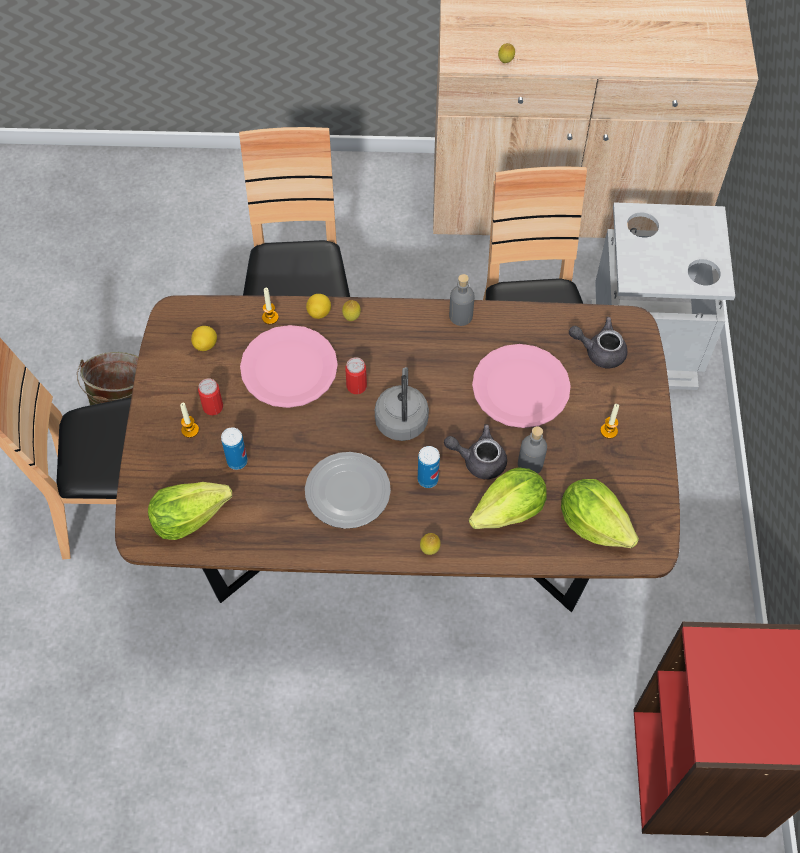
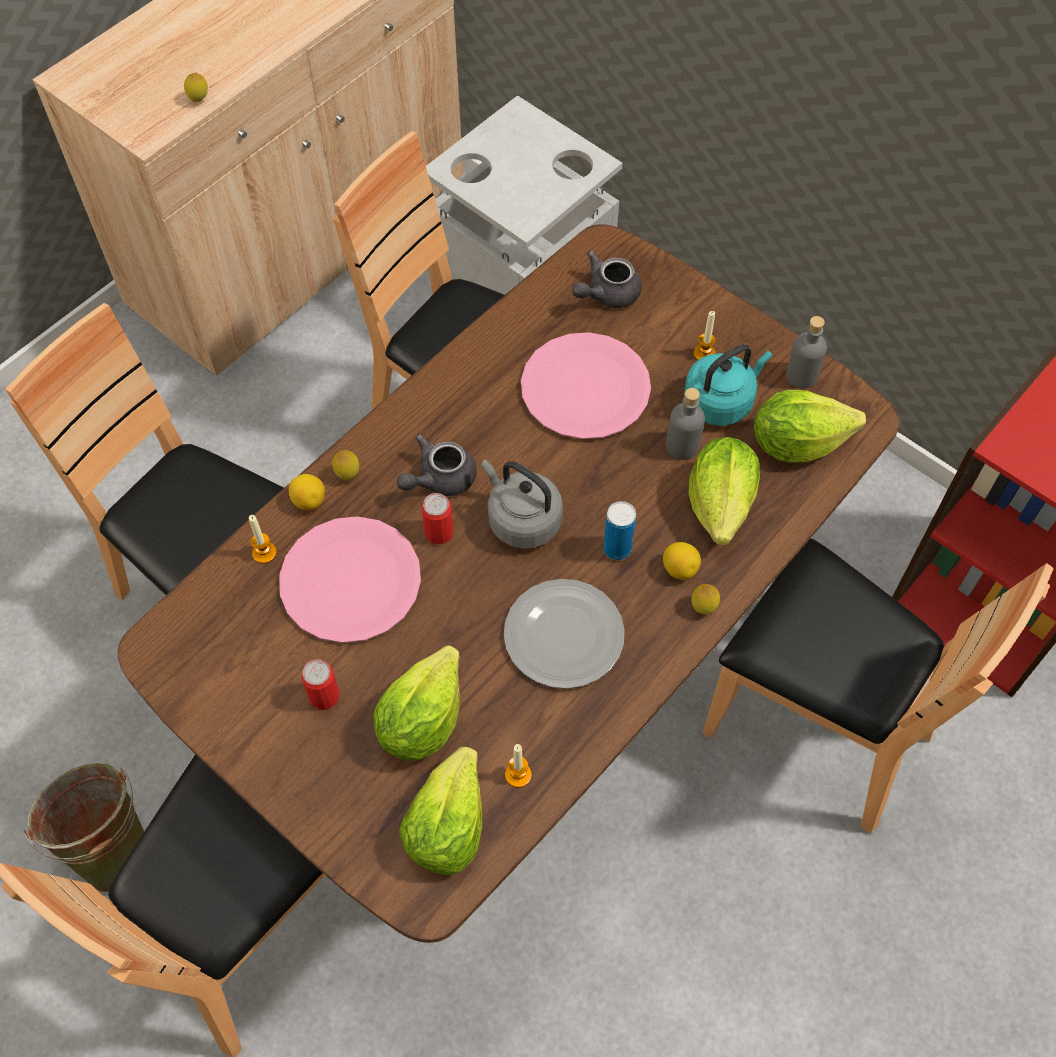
camera: 50 degrees left, 0 degrees up
candle [180,403,199,438] -> candle moved to [505,744,532,788]
lemon [191,326,217,351] -> lemon moved to [663,542,701,580]
can [221,427,248,470] -> lettuce [373,645,460,761]
grey teapot [444,424,507,479] -> grey teapot moved to [397,434,476,496]
grey bottle [449,274,474,326] -> grey bottle moved to [786,316,827,389]
none -> turquoise kettle [684,344,772,426]
none -> brown chair [702,538,1054,834]

